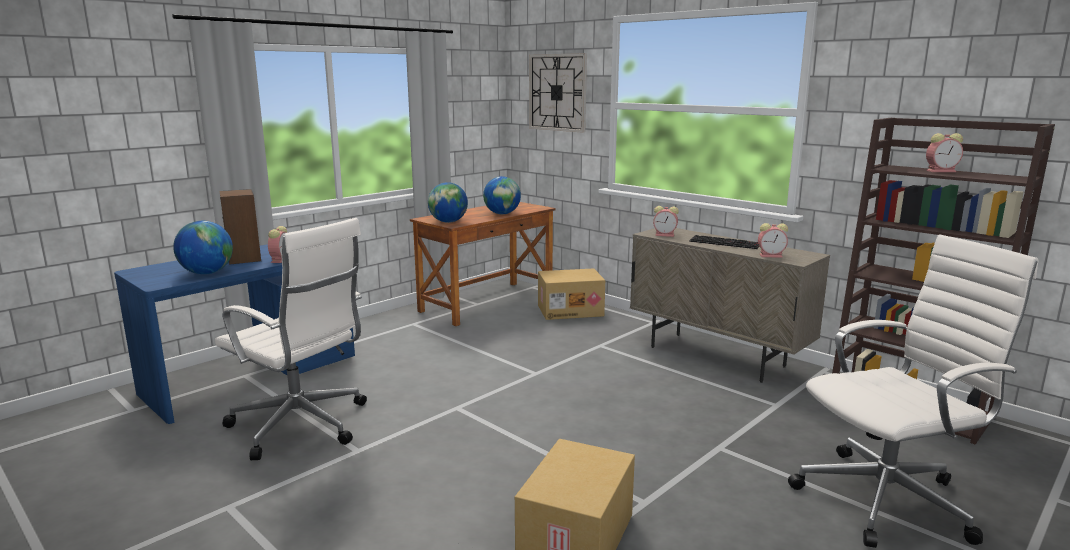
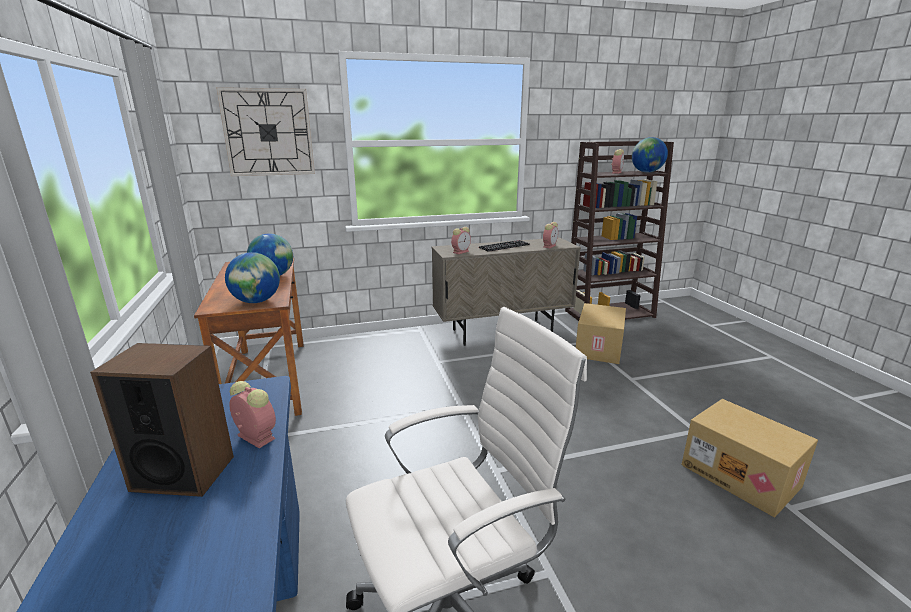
camera: 60 degrees left, 5 degrees up
globe [173,221,233,275] -> globe moved to [632,137,668,173]
cardboard box [538,268,605,320] -> cardboard box moved to [576,303,626,364]
white office chair [788,234,1038,548] -> none

